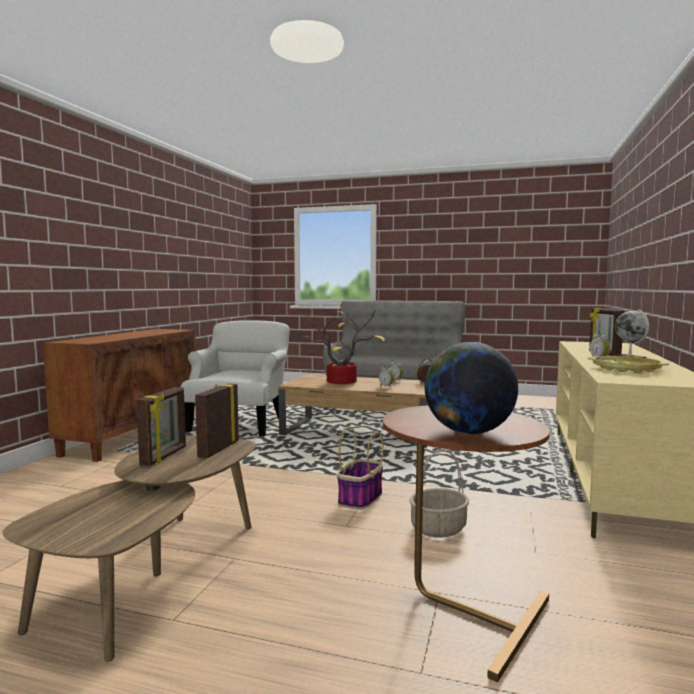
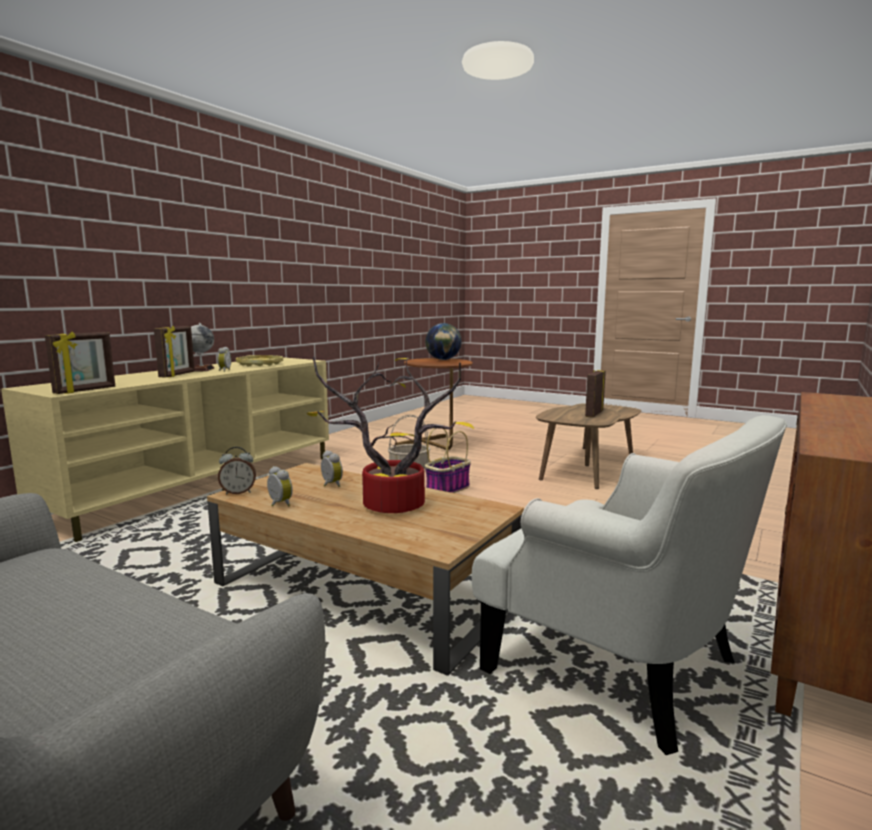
camera: 165 degrees left, 5 degrees up
white armchair [181,320,290,437] -> white armchair turned 75 degrees counterclockwise [472,415,787,755]
picture frame [195,383,239,459] -> picture frame moved to [45,332,115,394]

